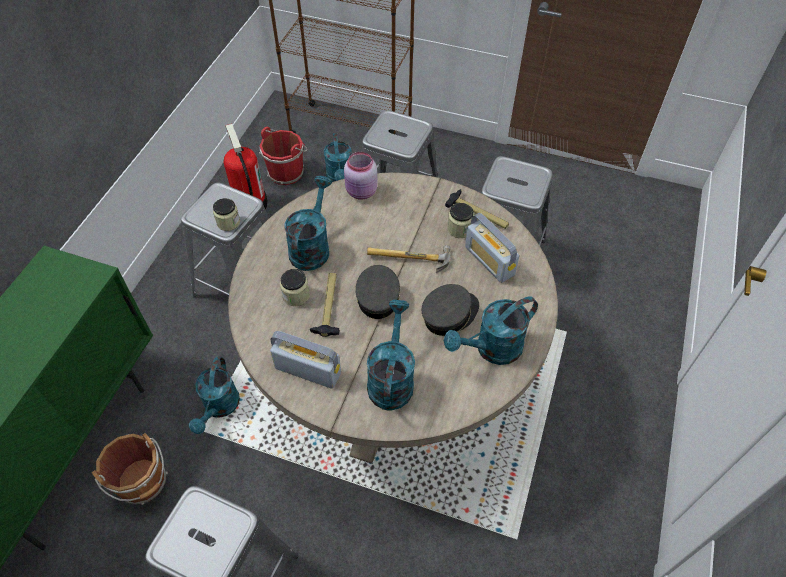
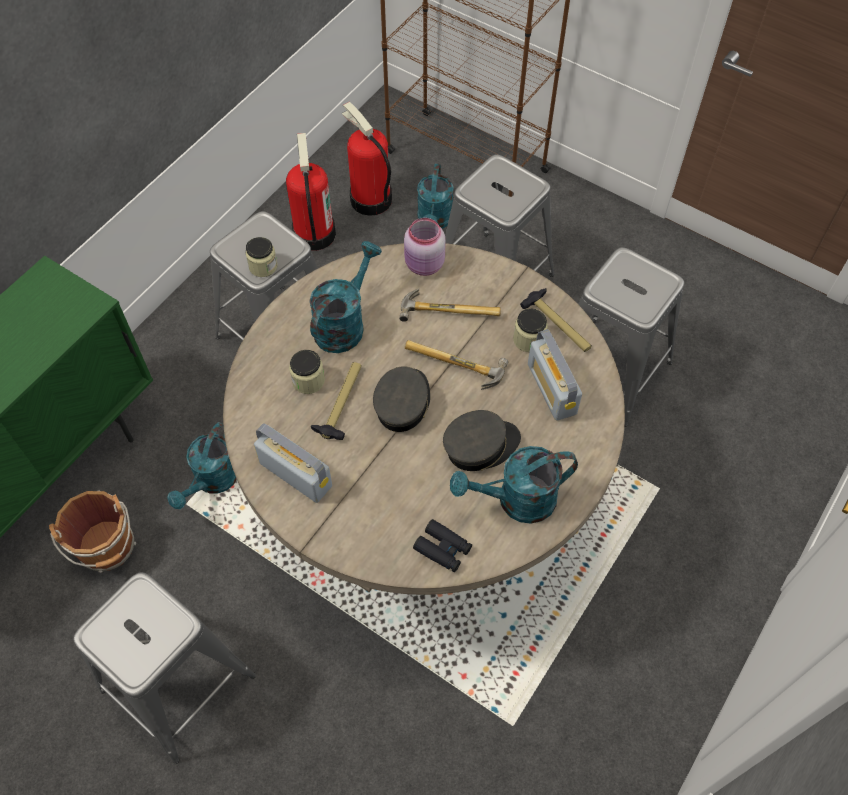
camera: 15 degrees right, 5 degrees up
red bucket [259,127,308,185] -> fire extinguisher [342,102,392,216]
turquoise watering can [367,300,415,410] -> none
none -> hammer [399,288,501,322]
none -> black binoculars [413,519,472,572]

